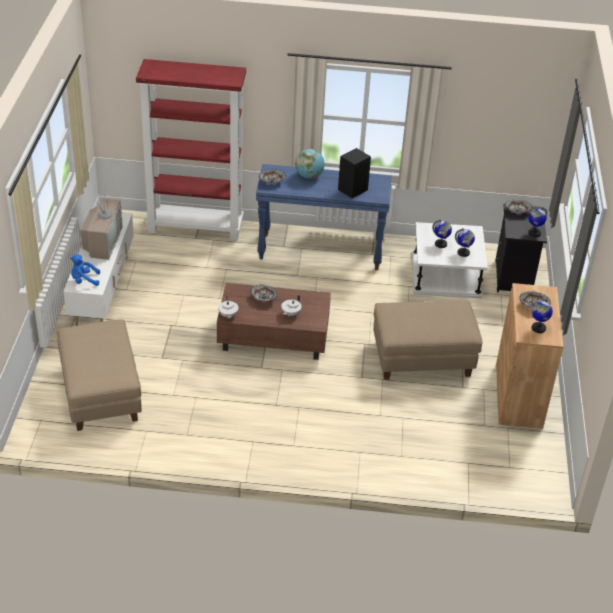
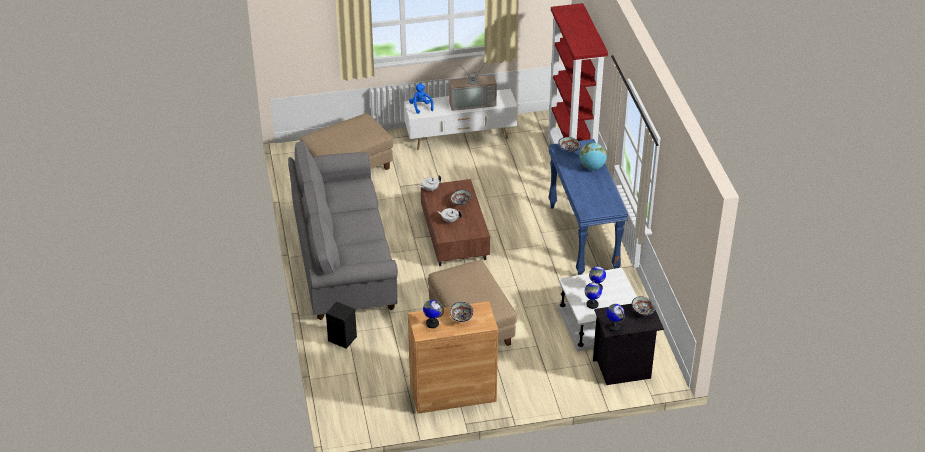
camera: 75 degrees right, 0 degrees up
black speaker [338,148,371,198] -> black speaker moved to [326,302,357,349]
none -> grey sofa [288,140,398,320]

